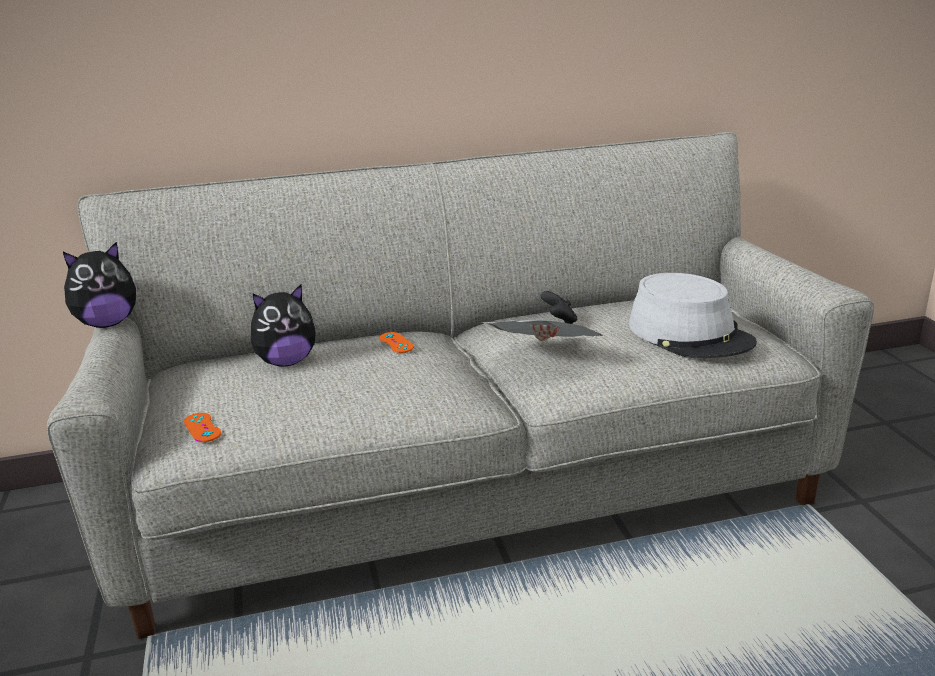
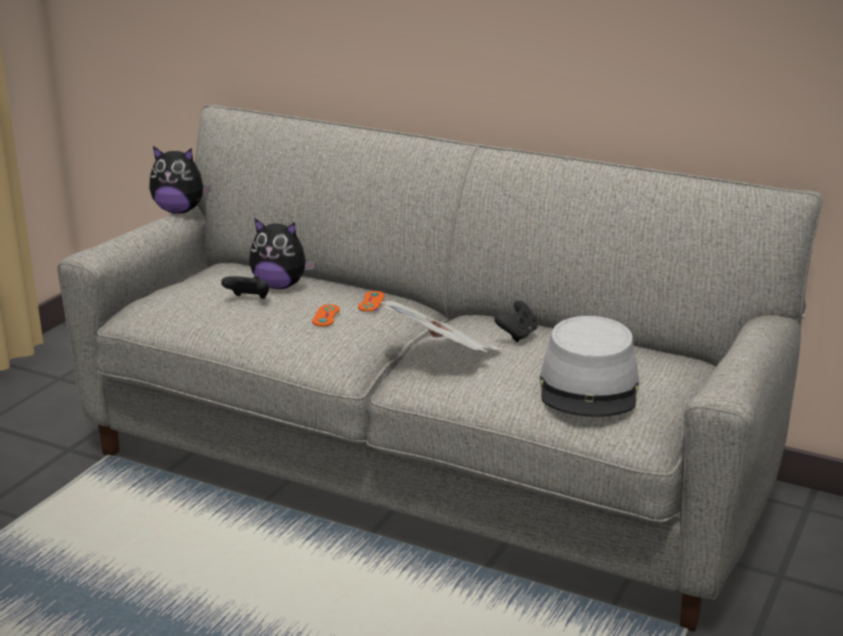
camera: 40 degrees right, 0 degrees up
orange game controller [184,413,221,442] -> orange game controller moved to [312,304,340,326]
none -> black game controller [221,276,269,299]

